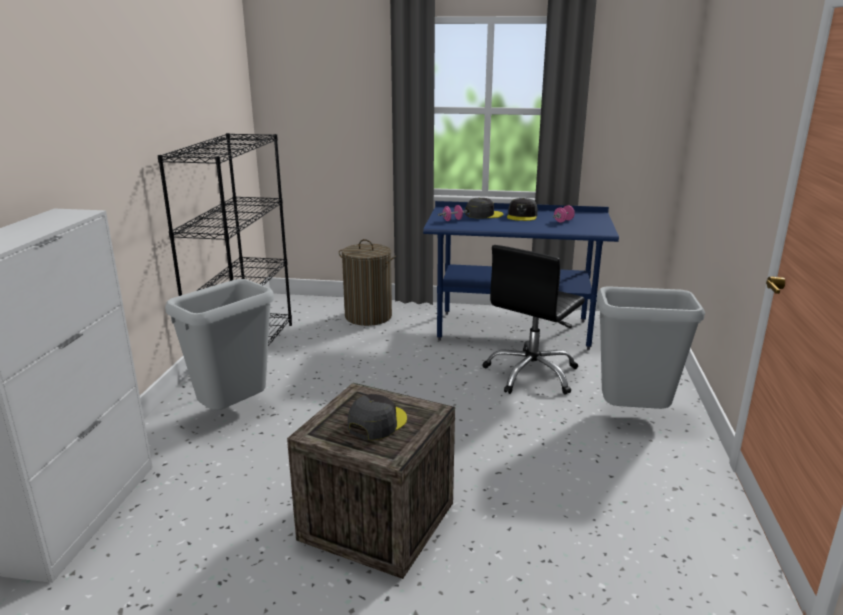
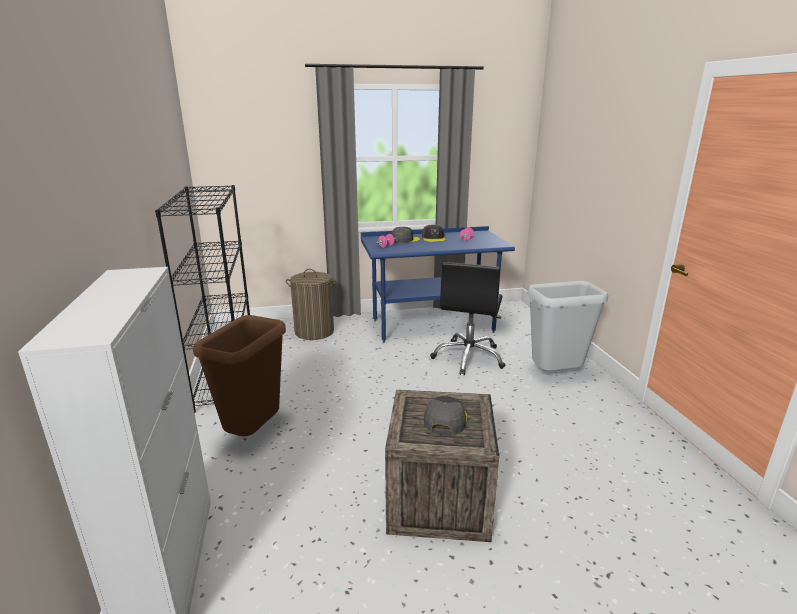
camera: 20 degrees left, 0 degrees up
grey trash can [165,279,274,410] -> brown trash can [193,315,286,436]

